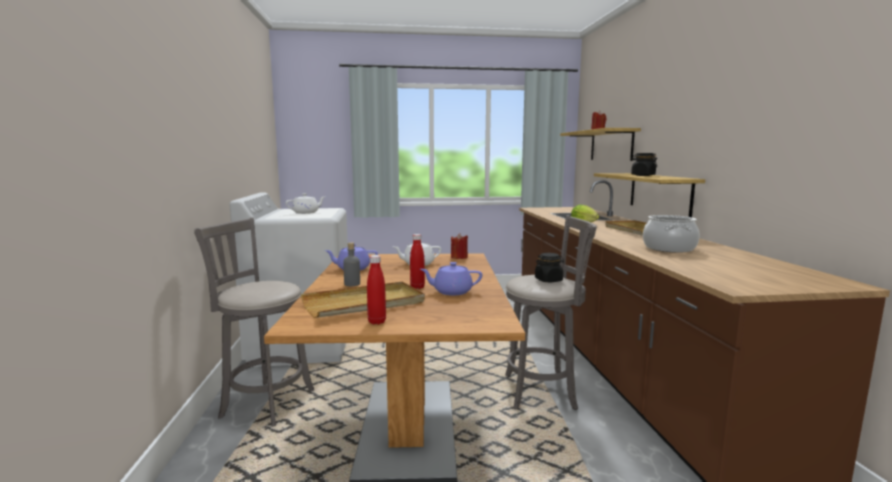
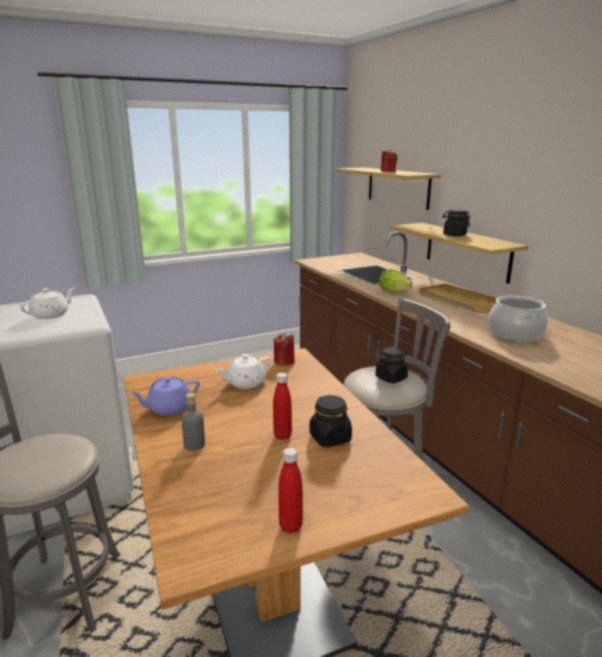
camera: 20 degrees left, 10 degrees up
beige tray [301,282,425,318] -> none
purple teapot [420,262,482,295] -> black jar [309,395,352,447]

